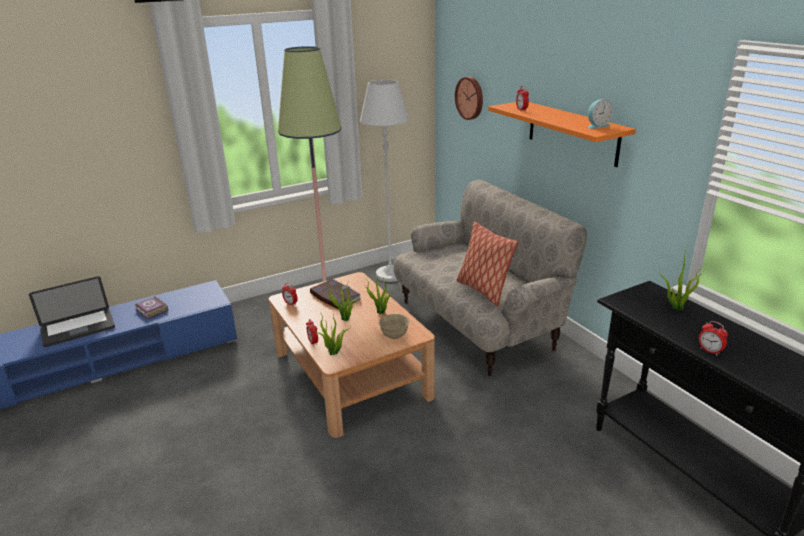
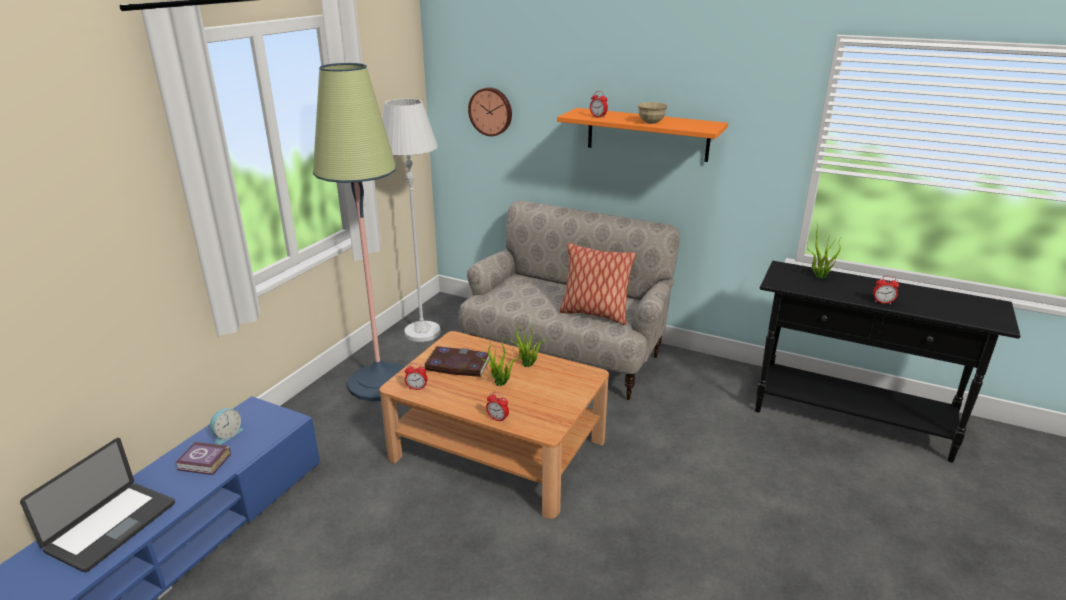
camera: 35 degrees left, 0 degrees up
potted plant [312,312,350,355] -> none
beige bowl [379,314,409,339] -> beige bowl moved to [637,102,668,124]
alarm clock [588,99,613,129] -> alarm clock moved to [210,408,243,445]

